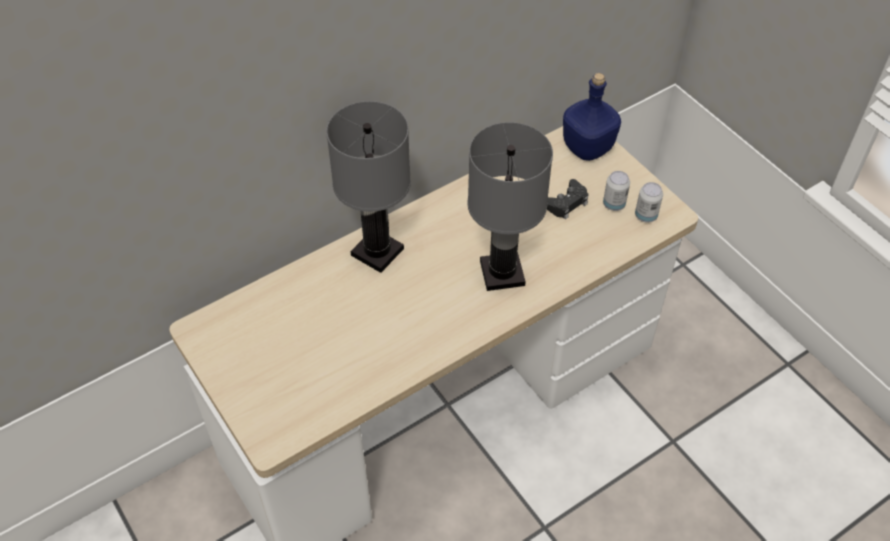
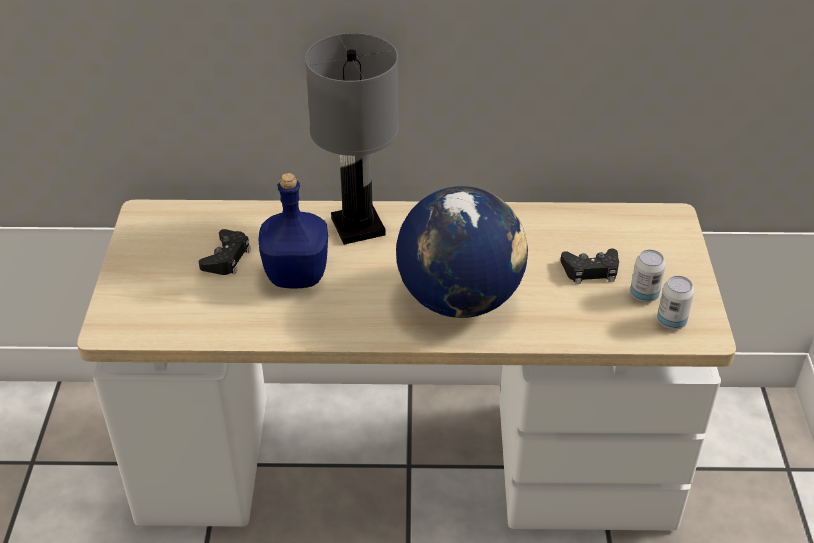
camera: 35 degrees right, 10 degrees down
grey table lamp [468,122,553,291] -> globe [396,186,528,318]
blue bottle [563,73,621,161] -> blue bottle moved to [259,173,328,289]
none -> black game controller [199,229,251,275]

